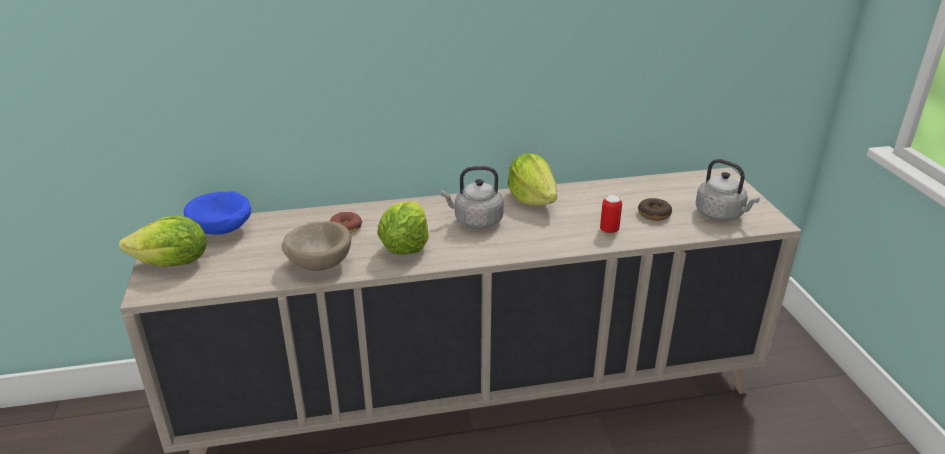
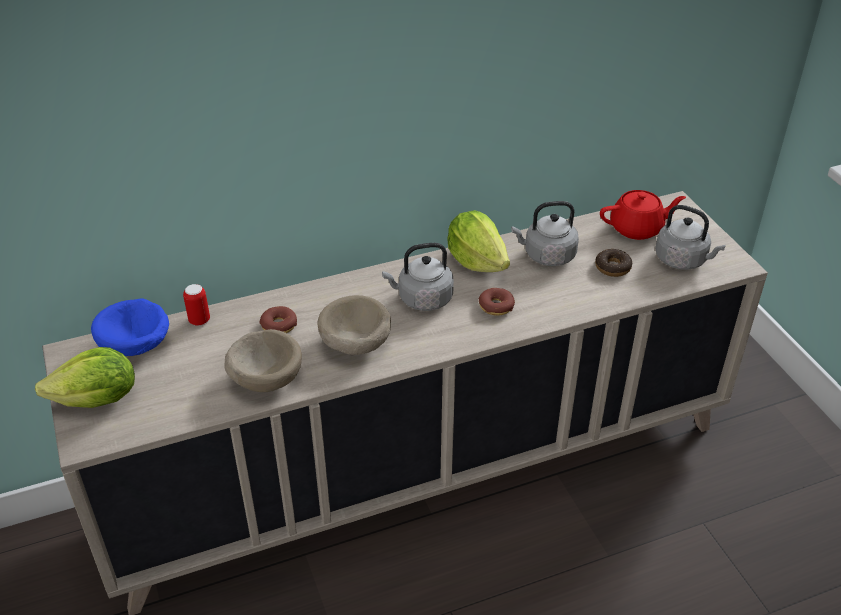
camera: 10 degrees left, 10 degrees up
lettuce [377,201,429,255] -> beige bowl [318,295,391,355]
can [600,195,622,234] -> can moved to [183,284,210,326]
none -> donut [479,288,515,316]
none -> grey kettle [511,201,579,266]
none -> red teapot [600,190,686,240]

